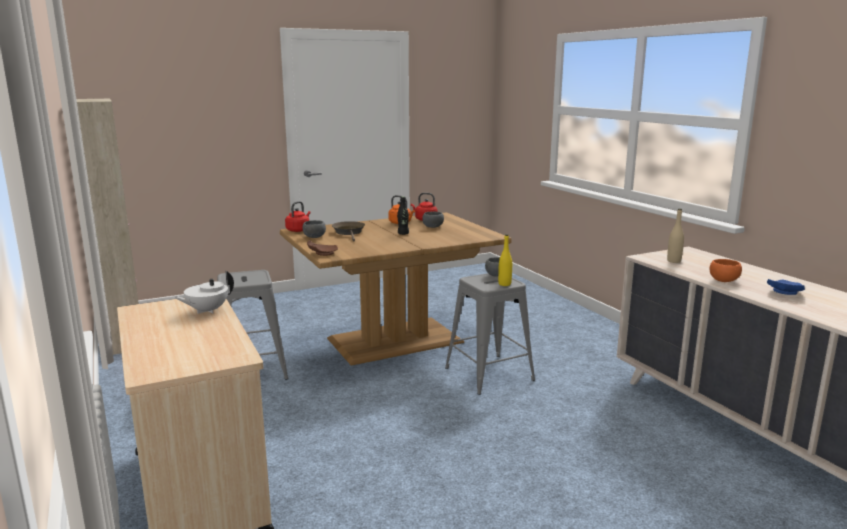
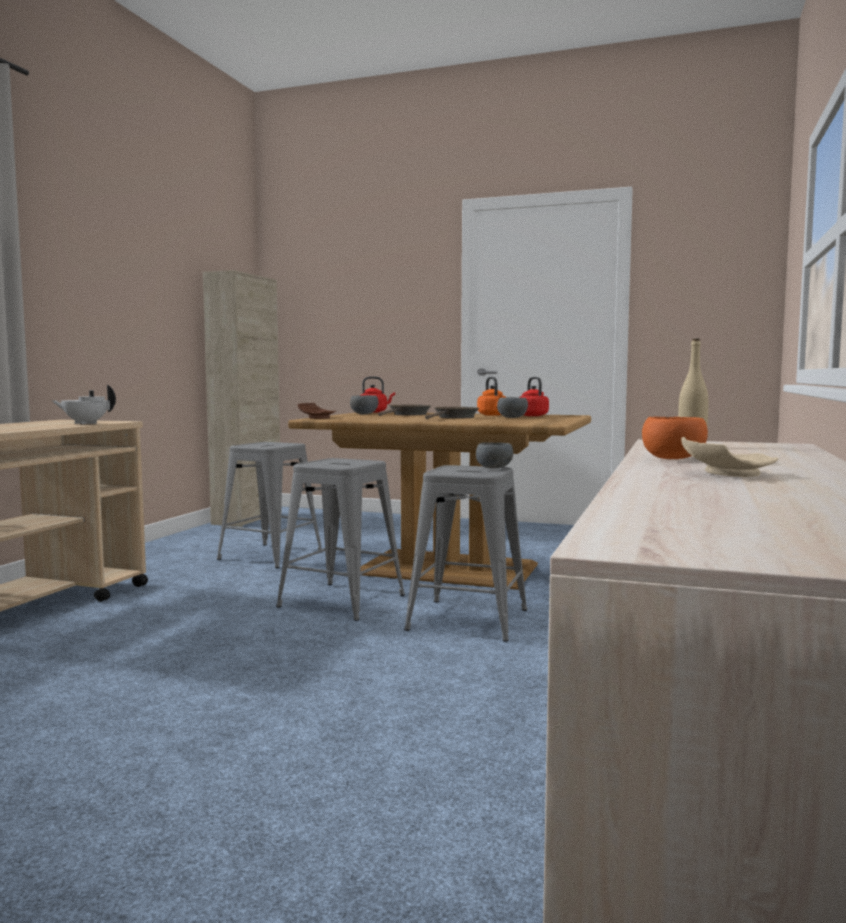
camera: 45 degrees right, 10 degrees down
black bottle [397,196,409,235] -> brown frying pan [425,407,479,419]
yellow bottle [498,234,512,286] -> none
blue plate [767,279,805,295] -> beige plate [681,437,778,477]
none -> grey stool [276,458,405,621]

